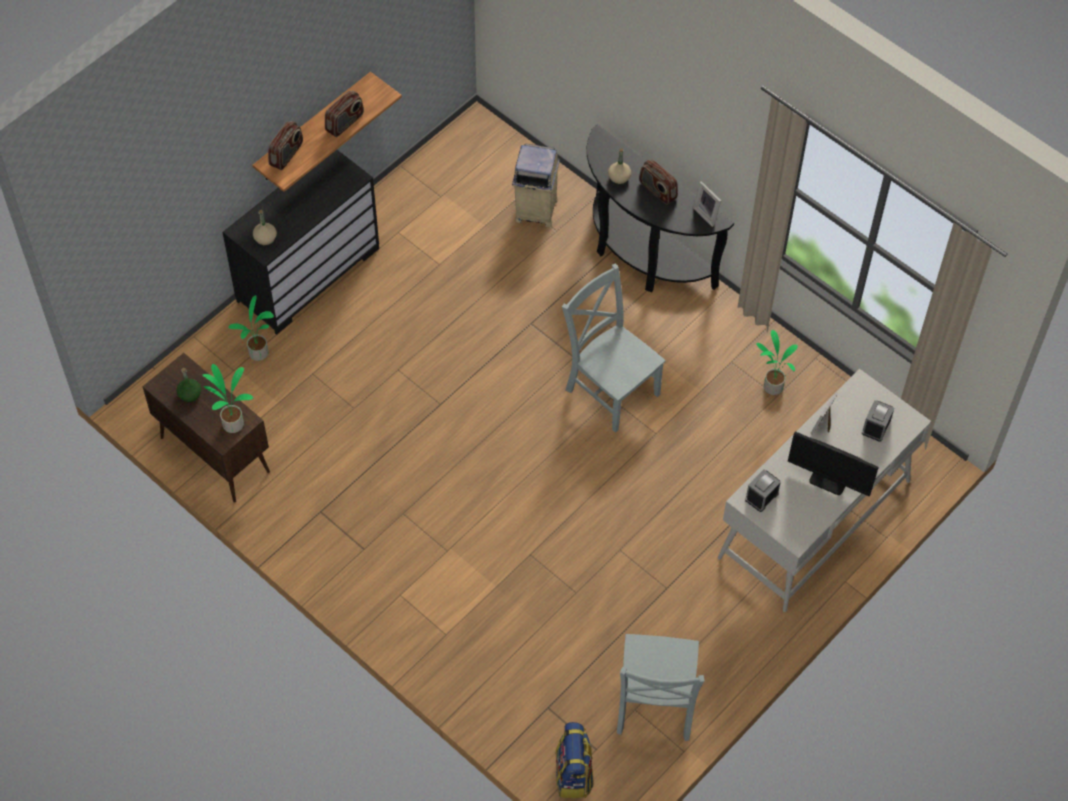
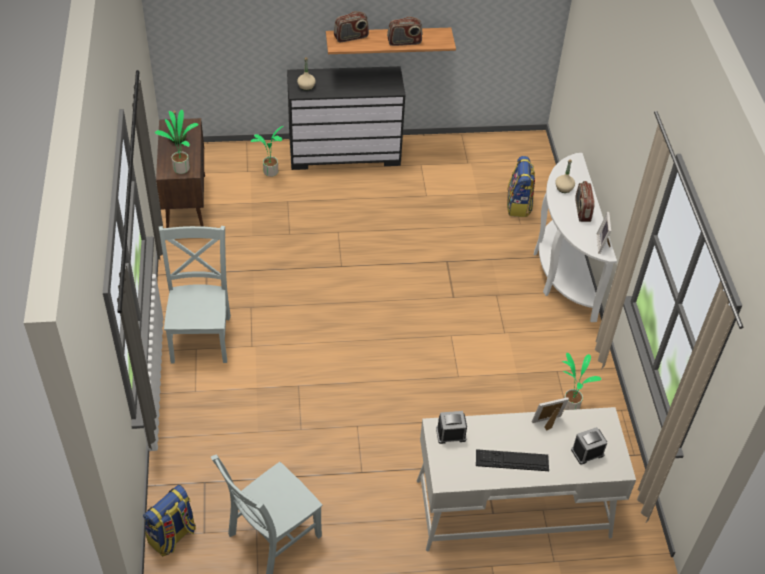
camera: 40 degrees right, 10 degrees down
beige trash can [512,144,560,227] -> backpack [507,156,535,217]
grey chair [562,263,666,433] -> grey chair moved to [159,226,231,364]
black console table [587,124,734,293] -> white console table [534,153,617,322]
monitor [788,432,879,496] -> keyboard [476,449,549,471]

